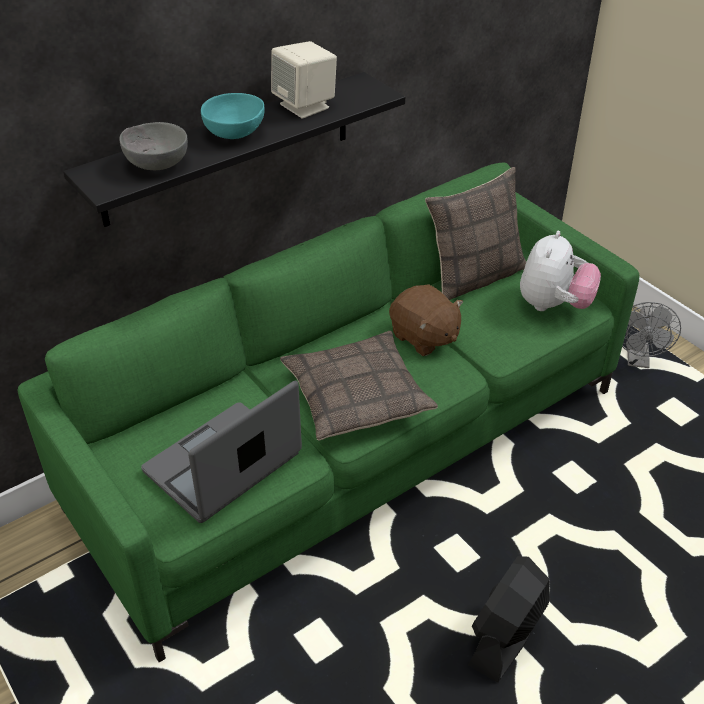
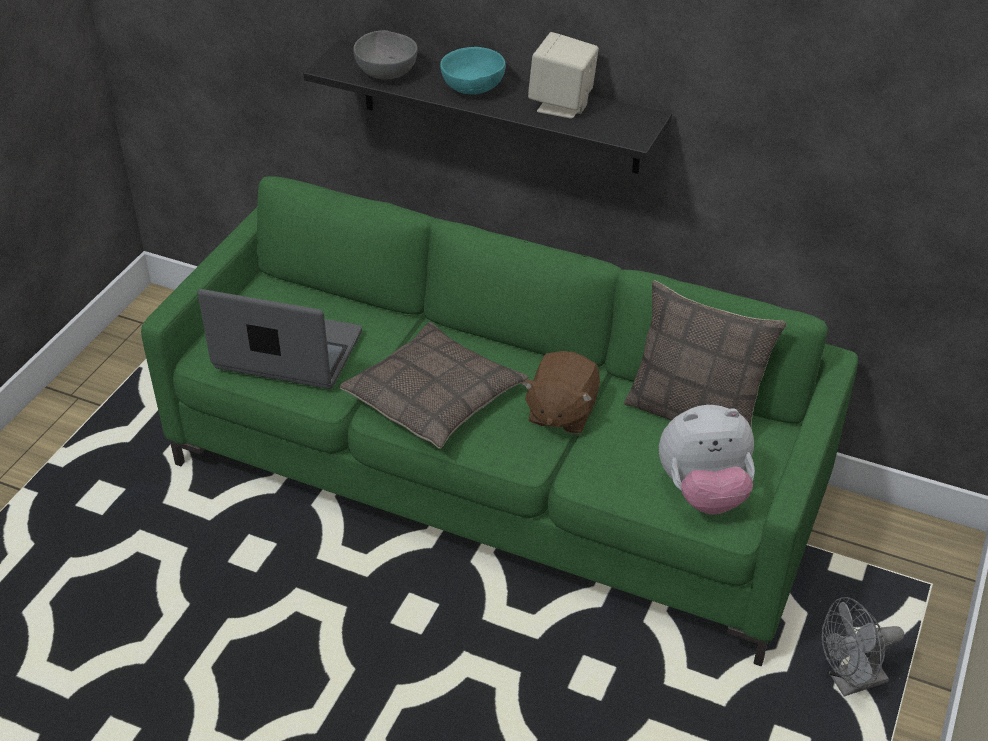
camera: 60 degrees right, 0 degrees up
black fan [468,556,549,683] -> none

